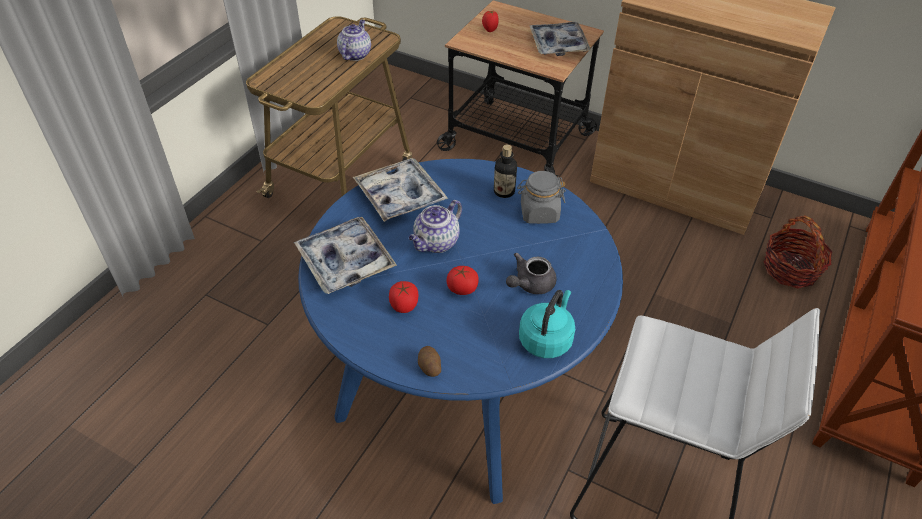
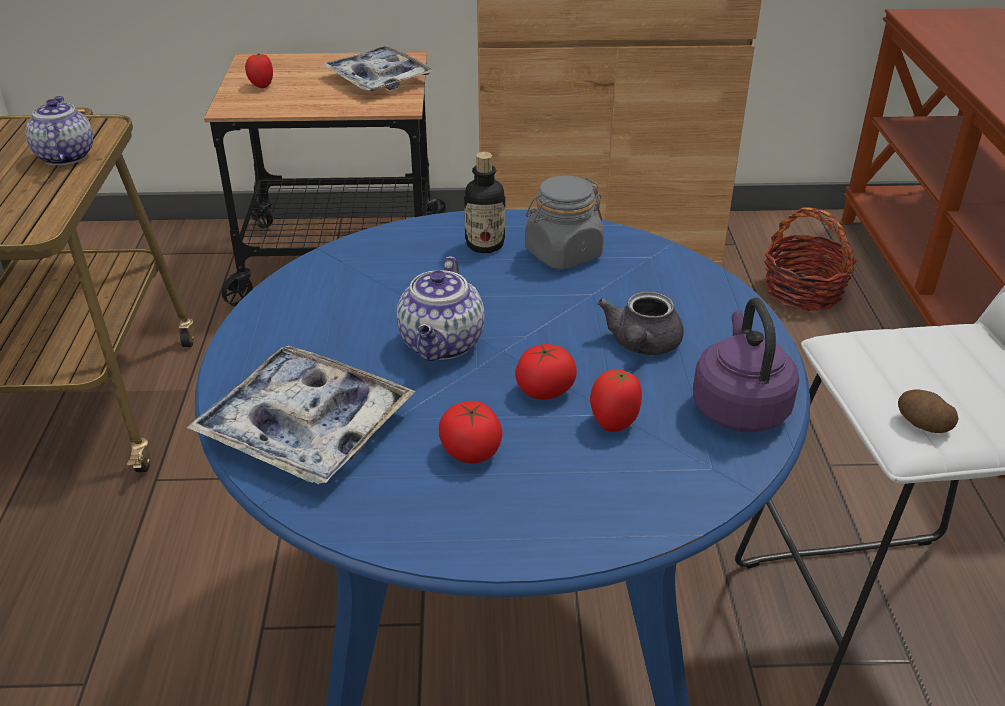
camera: 30 degrees left, 10 degrees down
tray [353,158,448,222] -> none
potato [418,346,441,377] -> potato moved to [898,389,959,433]
turquoise kettle [519,290,575,358] -> purple kettle [693,298,799,432]
none -> tomato [590,369,642,432]

